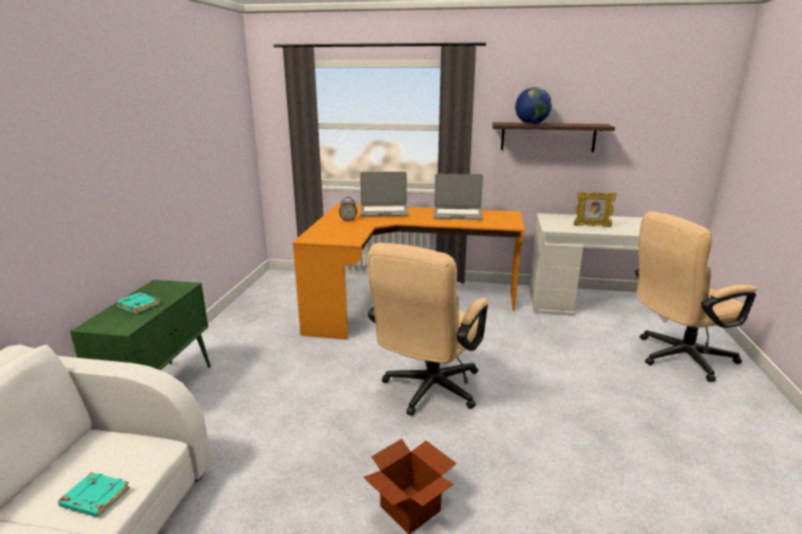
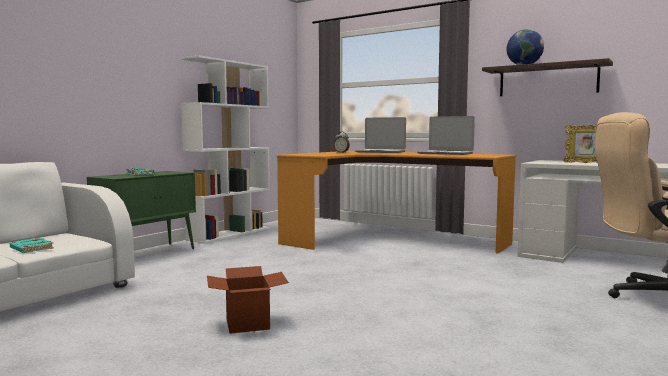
camera: 25 degrees right, 15 degrees down
beige office chair [367,243,488,416] -> none
none -> white bookcase [180,55,270,244]

